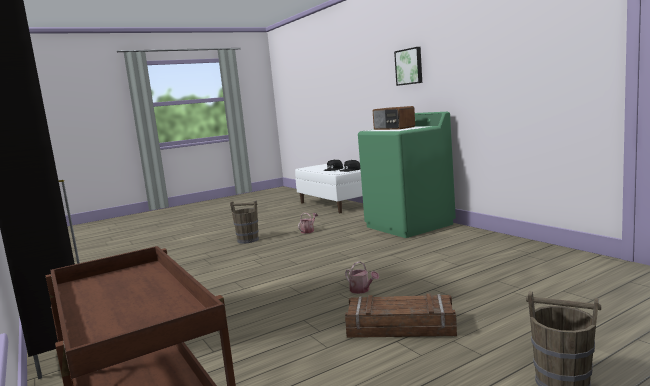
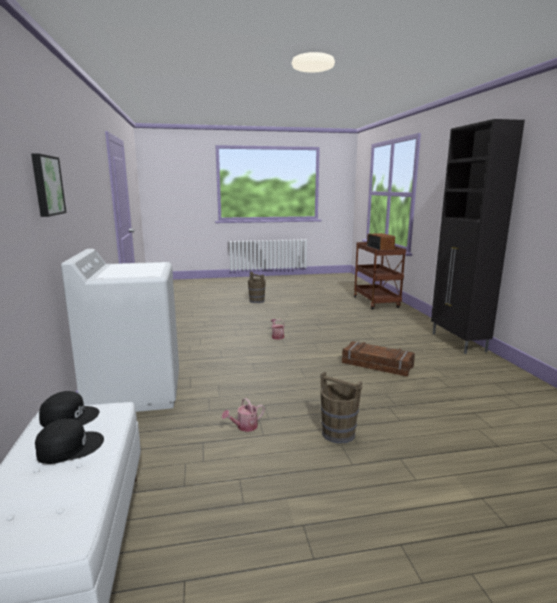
camera: 160 degrees left, 5 degrees up
crate [345,293,457,338] -> crate moved to [342,341,415,377]
green washing machine [358,112,456,238] -> white washing machine [61,249,179,412]
radio [373,106,415,130] -> radio moved to [367,233,395,250]

